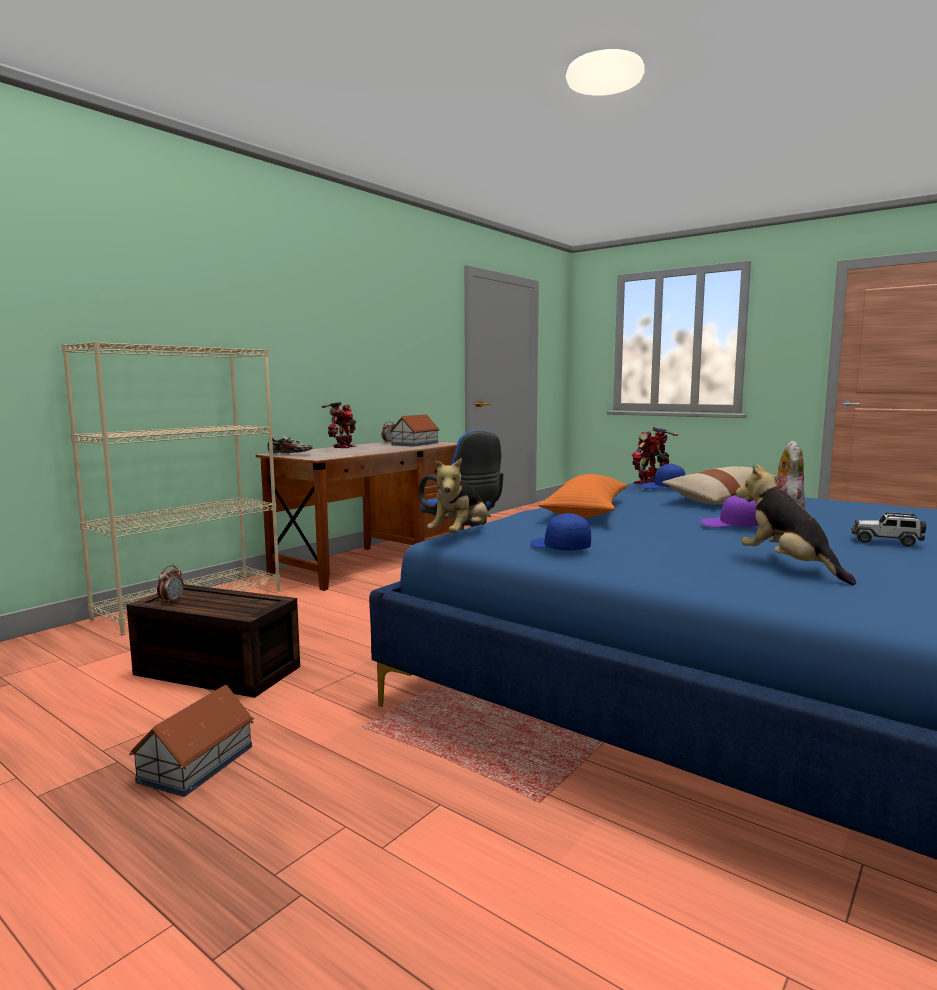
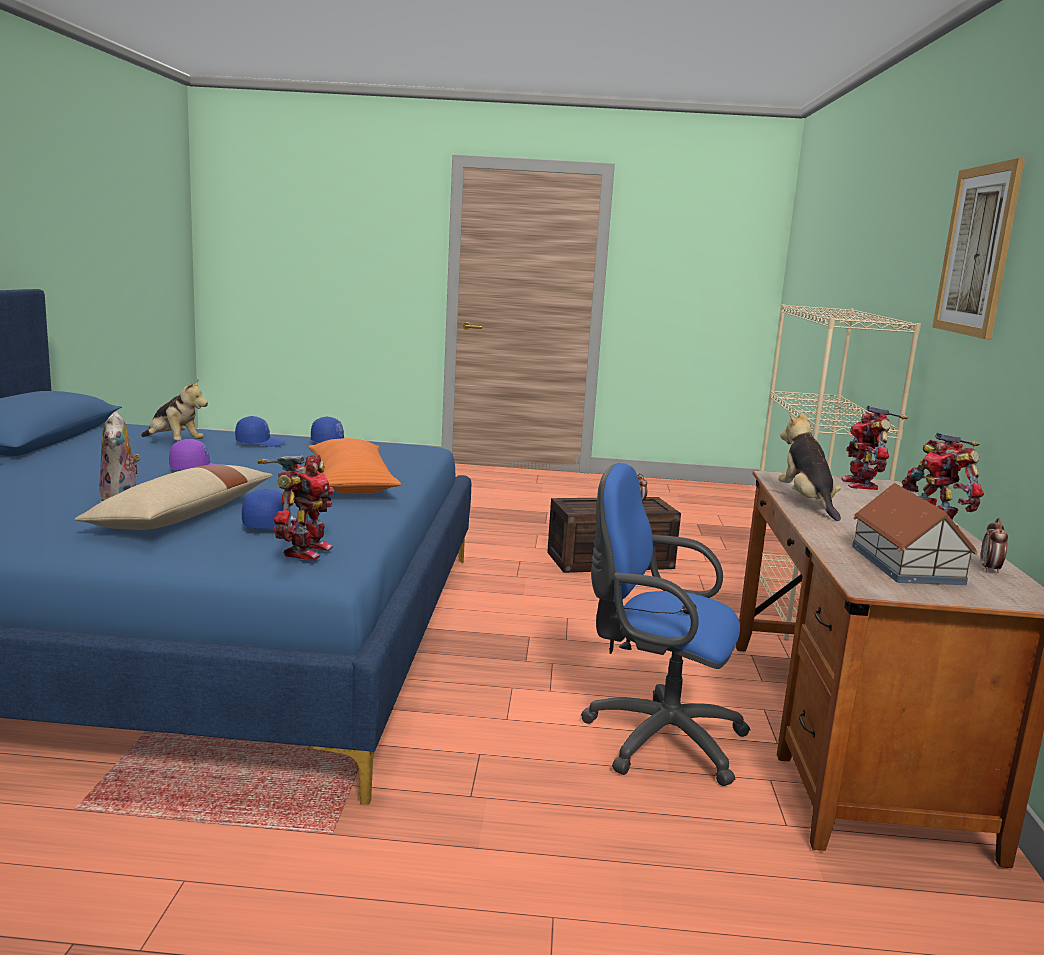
camera: 145 degrees right, 5 degrees up
toy house [129,685,254,797] -> none
shoe [267,435,313,454] -> toy robot [841,405,908,490]
plush toy [427,458,488,533] -> plush toy moved to [779,412,841,521]
toy car [851,512,926,546] -> none
none -> blue cap [235,416,286,447]
none -> picture [932,158,1025,340]

